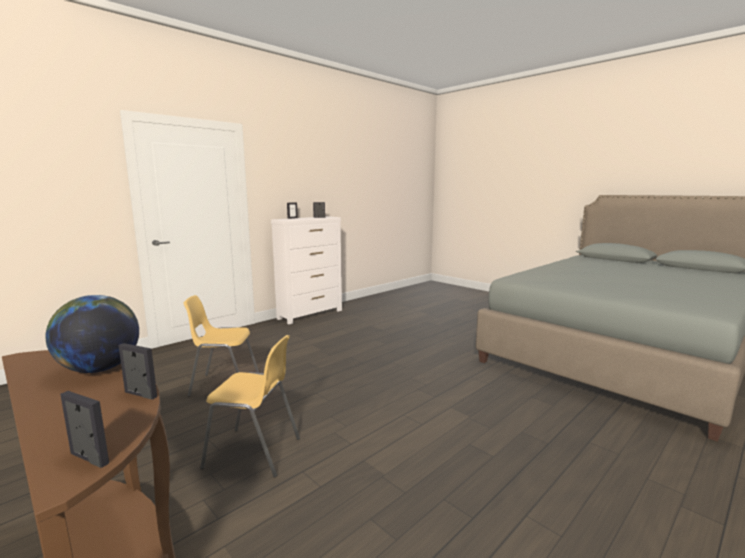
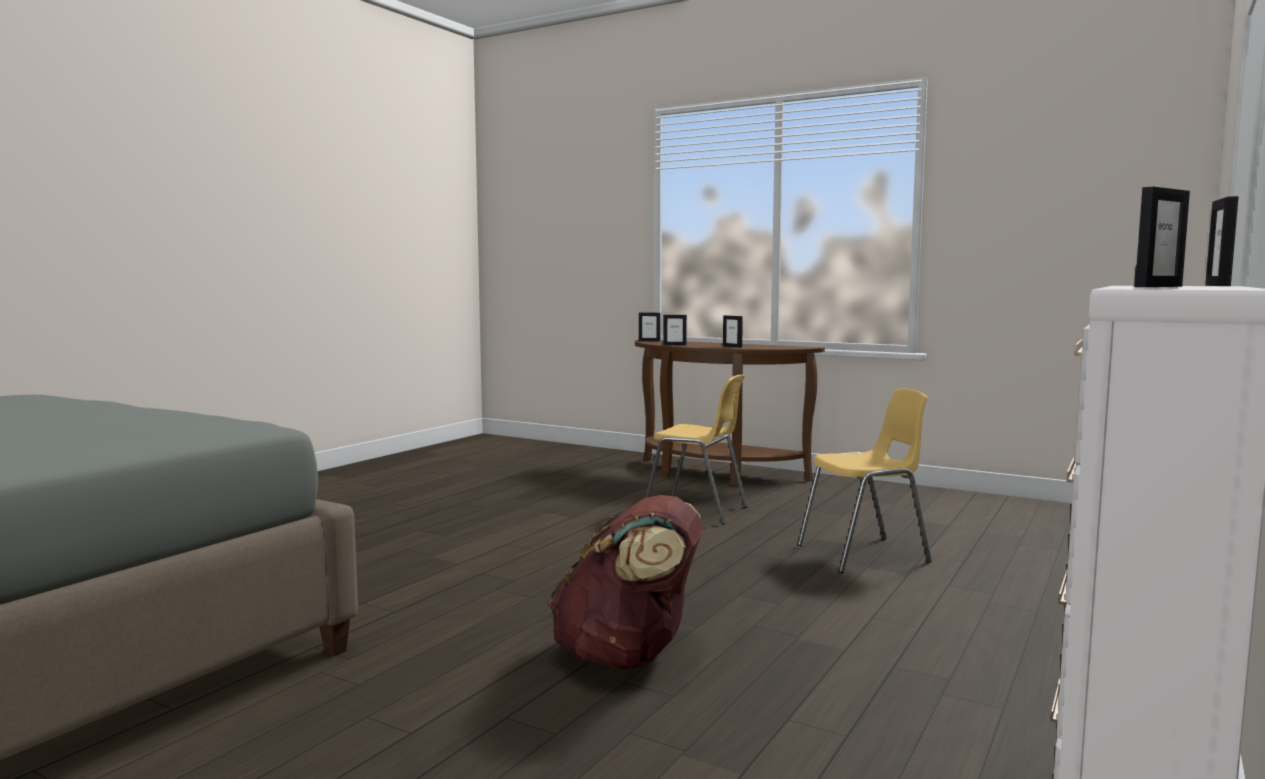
camera: 165 degrees right, 5 degrees down
globe [45,295,139,373] -> picture frame [723,315,743,348]
yellow chair [200,335,300,477] -> yellow chair turned 150 degrees counterclockwise [646,375,748,525]
none -> brown backpack [548,495,704,670]

